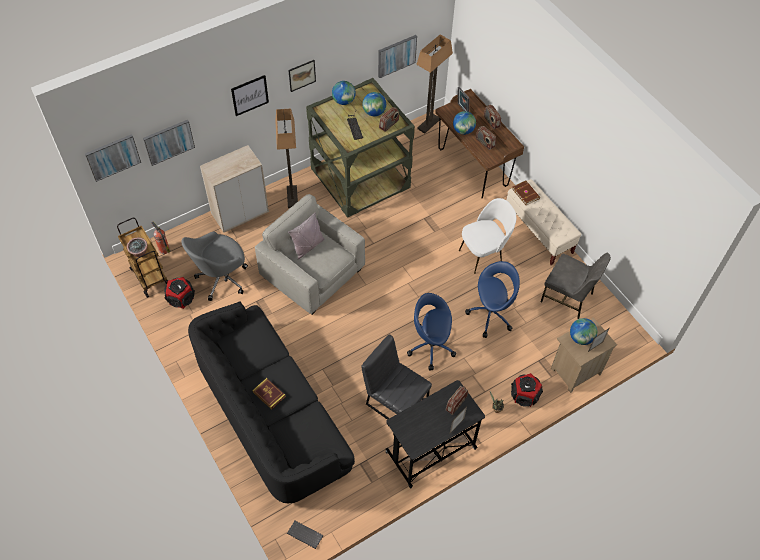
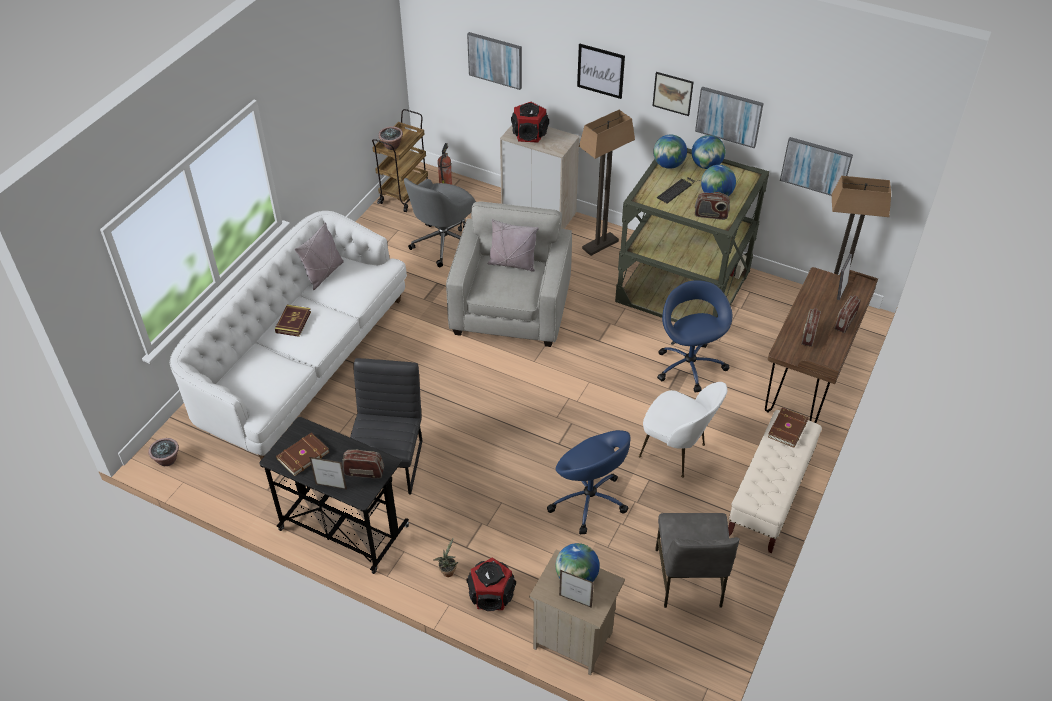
camera: 60 degrees right, 10 degrees down
picture [85,134,141,182] -> picture moved to [695,86,764,148]
speaker [164,277,195,309] -> speaker moved to [511,102,549,143]
grey office chair [181,231,248,301] -> grey office chair turned 75 degrees counterclockwise [404,178,476,267]
black sofa [188,302,355,503] -> white sofa [170,211,407,460]
keyboard [287,521,323,549] -> potted plant [148,438,179,466]
blue office chair [407,293,456,370] -> blue office chair moved to [657,280,732,393]
globe [453,111,476,135] -> globe moved to [653,134,687,169]
none -> brown book [276,433,330,476]
none -> purple pillow [295,222,344,290]

